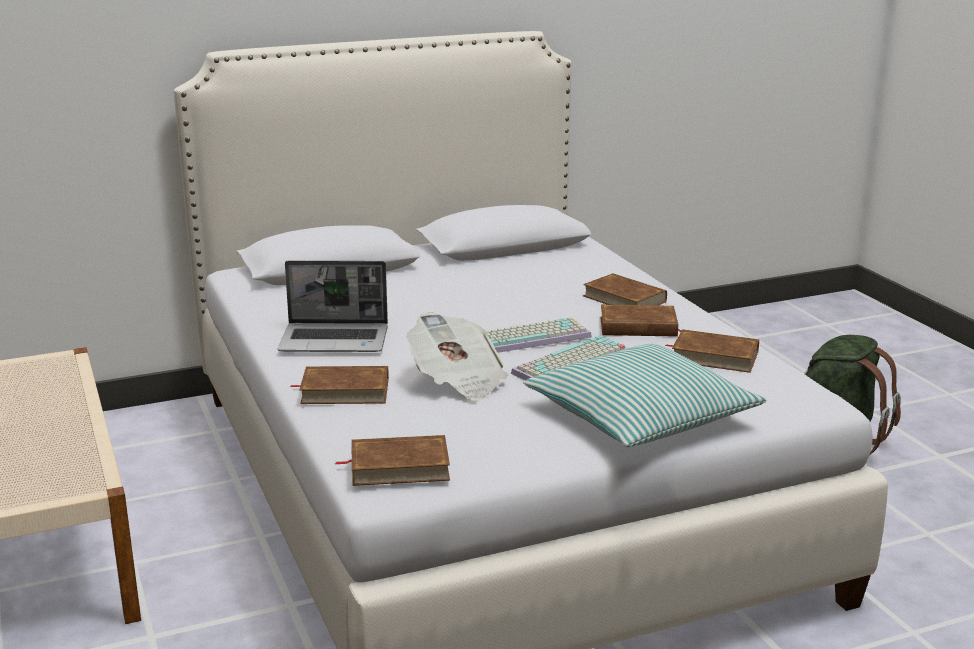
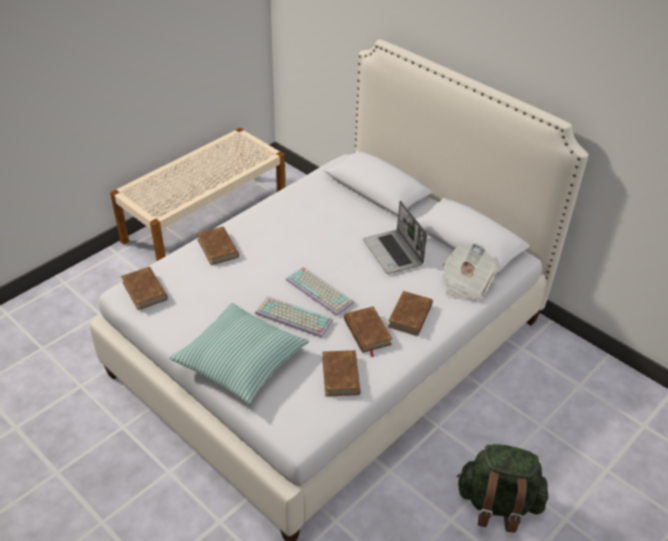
camera: 65 degrees right, 20 degrees up
laptop [278,261,388,352] -> laptop moved to [363,200,427,274]
newspaper [406,312,509,402] -> newspaper moved to [443,243,498,300]

